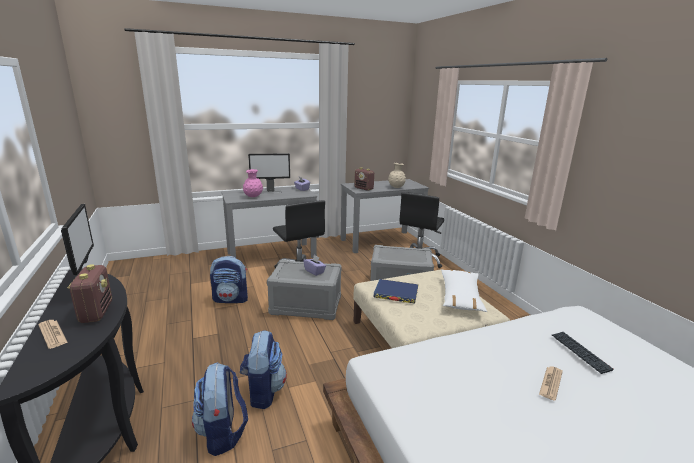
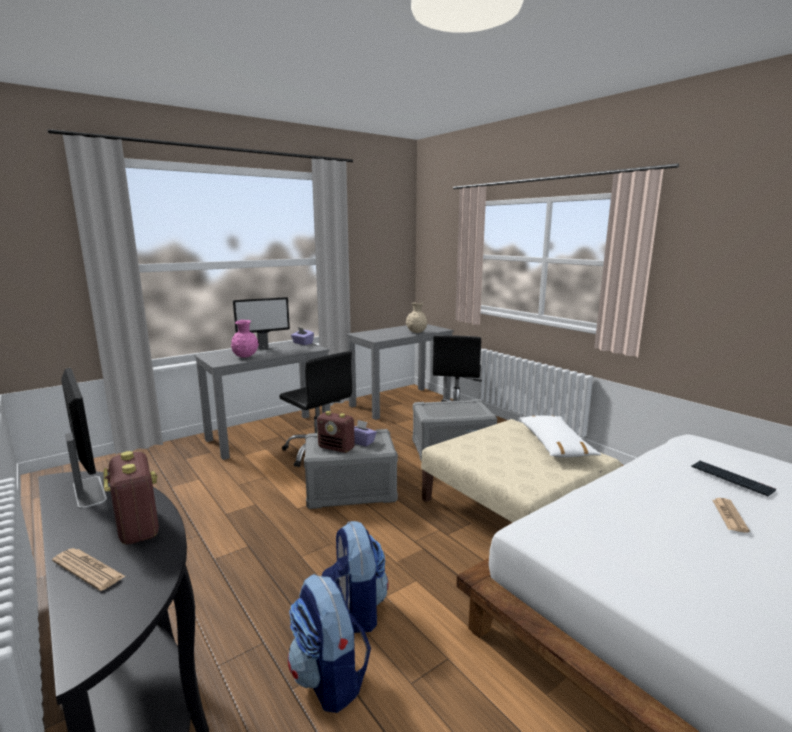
camera: 15 degrees left, 5 degrees down
backpack [210,256,248,303] -> none
radio [354,167,374,191] -> radio moved to [317,411,355,453]
blue book [373,279,419,303] -> none

